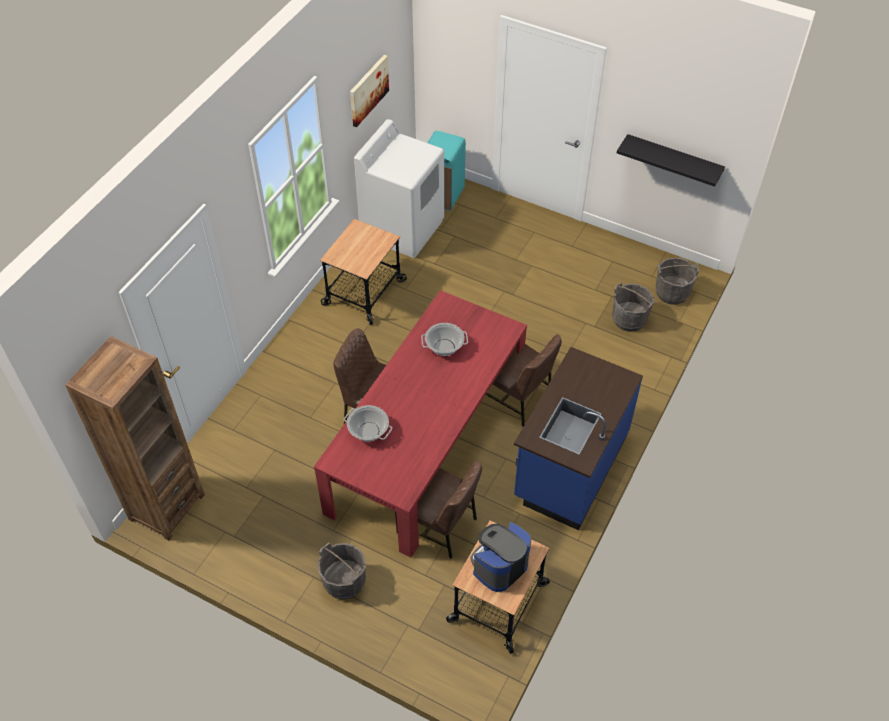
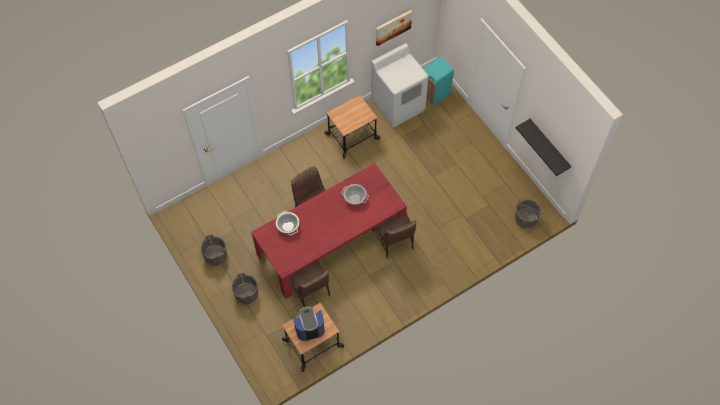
camera: 30 degrees right, 10 degrees up
brown bookcase [65,336,205,541] -> none
blue counter [514,347,643,530] -> none
grey bucket [612,282,655,332] -> grey bucket moved to [200,234,227,266]

